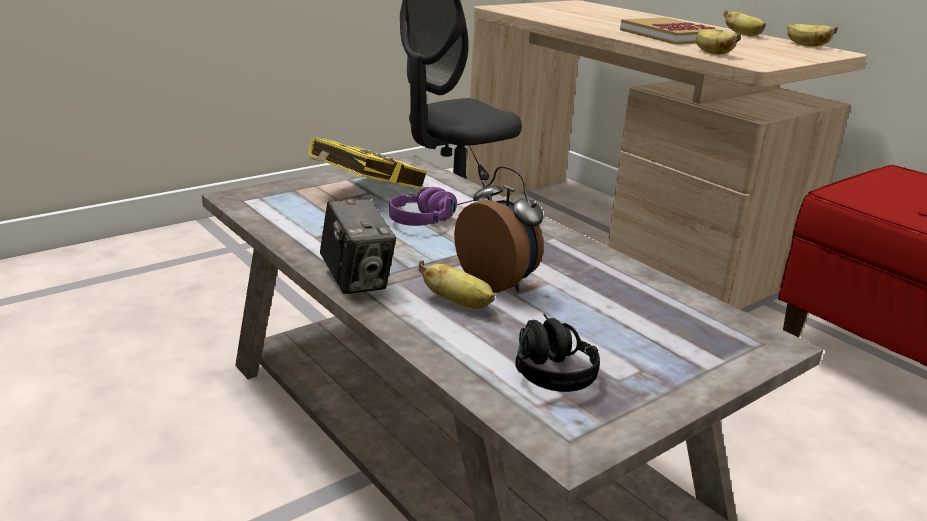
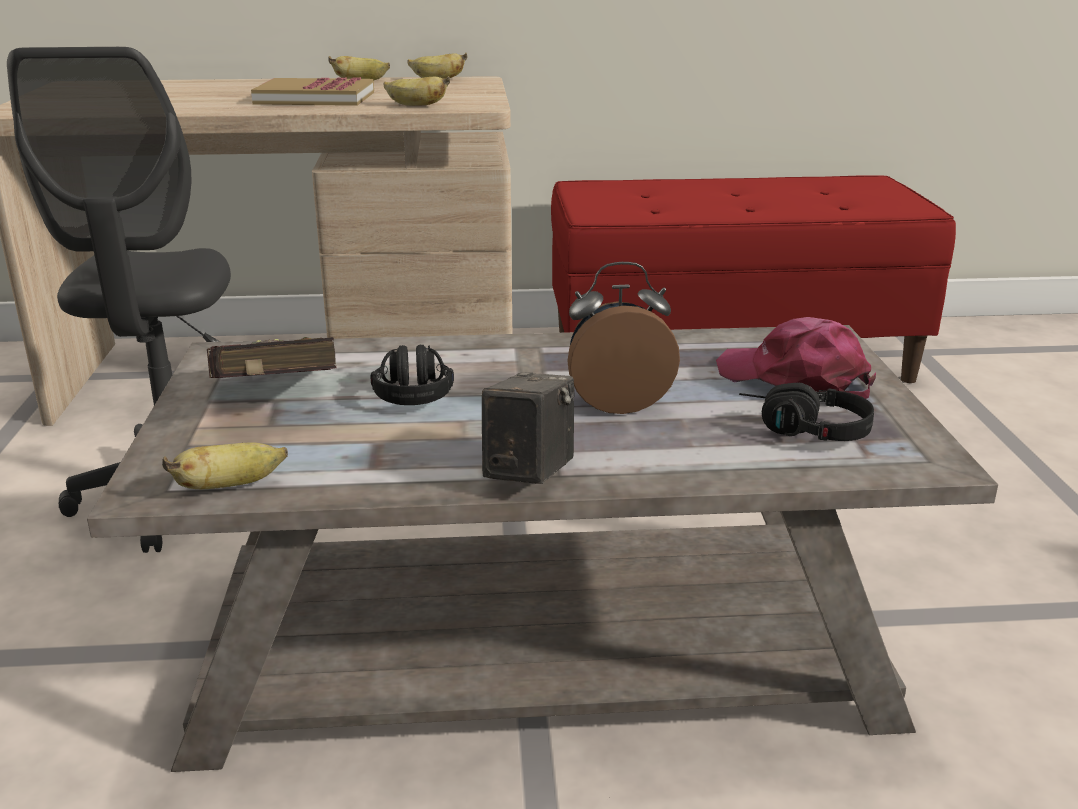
camera: 55 degrees left, 0 degrees up
yellow book [308,137,427,189] -> red book [207,337,336,378]
camera [320,198,396,294] -> camera turned 75 degrees counterclockwise [482,372,575,484]
purple headphones [389,187,474,226] -> black headphones [370,345,454,405]
banana [418,260,495,309] -> banana moved to [162,442,288,489]
none -> pink cap [716,317,876,399]

